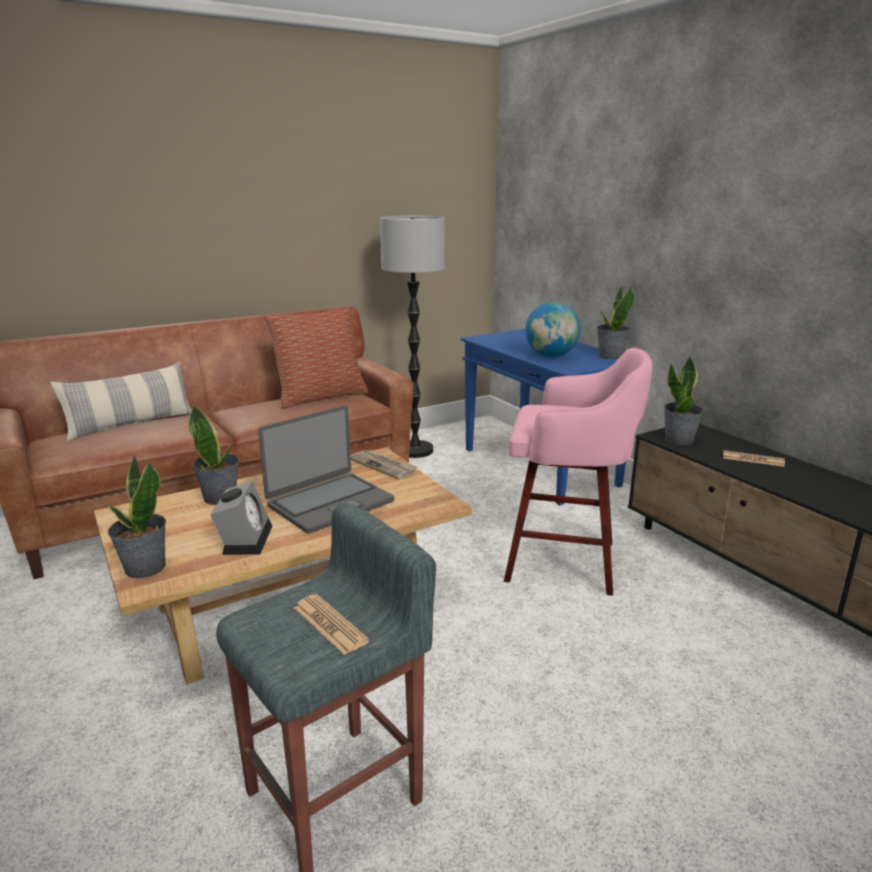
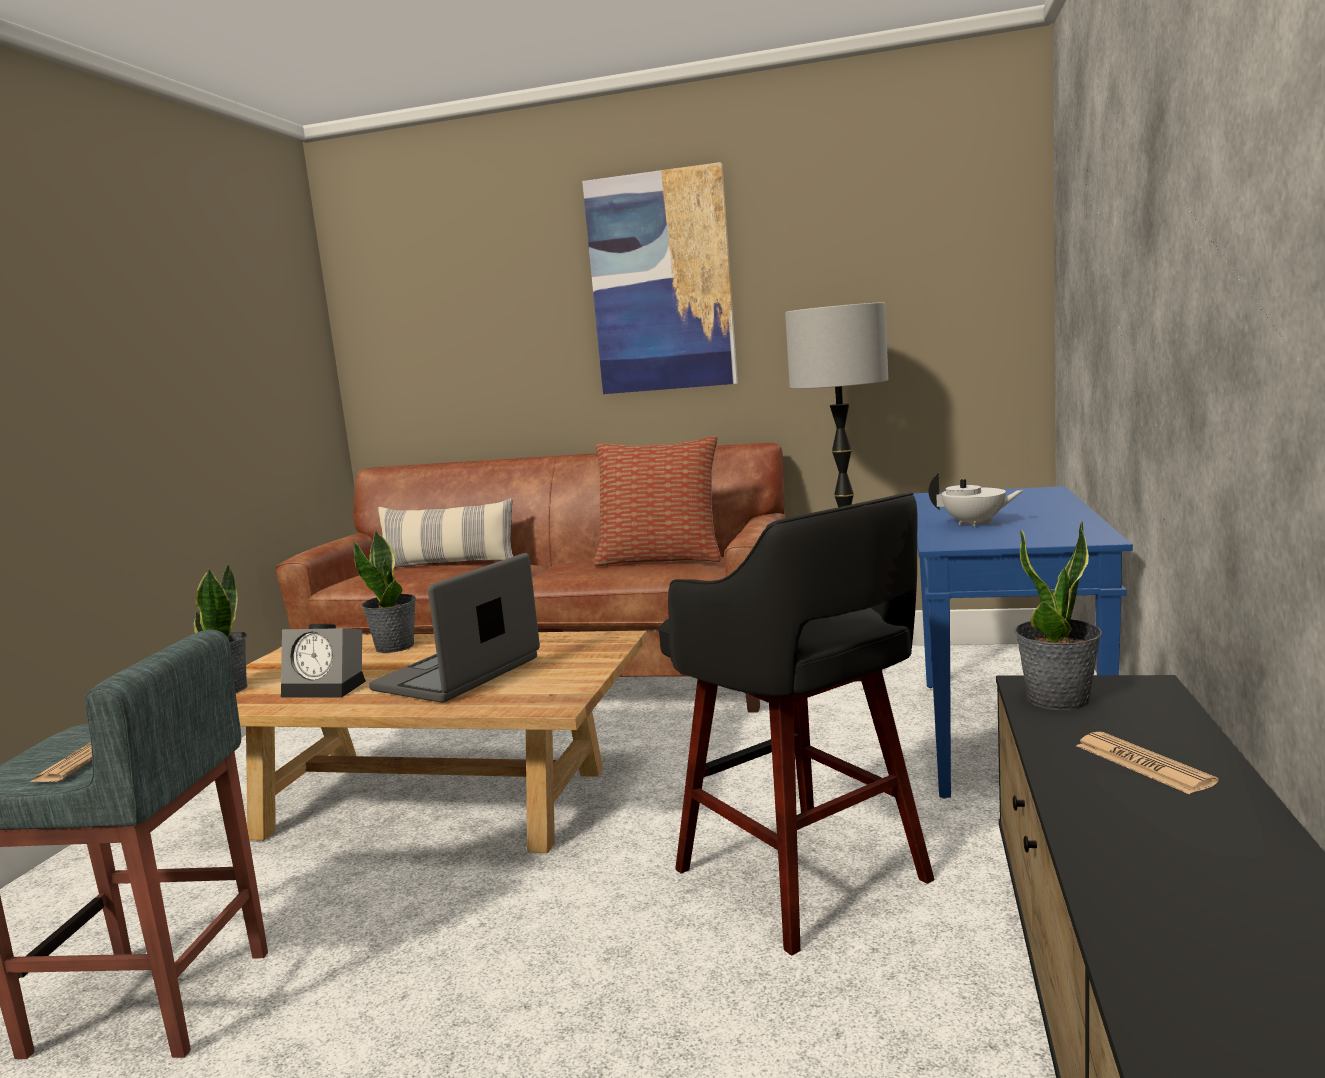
camera: 45 degrees right, 10 degrees down
alarm clock [210,481,272,555] -> alarm clock turned 60 degrees clockwise [281,624,366,698]
laptop [258,405,394,534] -> laptop turned 120 degrees clockwise [369,553,540,703]
newspaper [351,450,418,480] -> none
pink stool [504,348,652,596] -> black stool [659,492,934,956]
globe [525,302,581,357] -> white teapot [928,472,1024,527]
potted plant [597,285,634,360] -> none
none -> picture [582,162,738,394]

